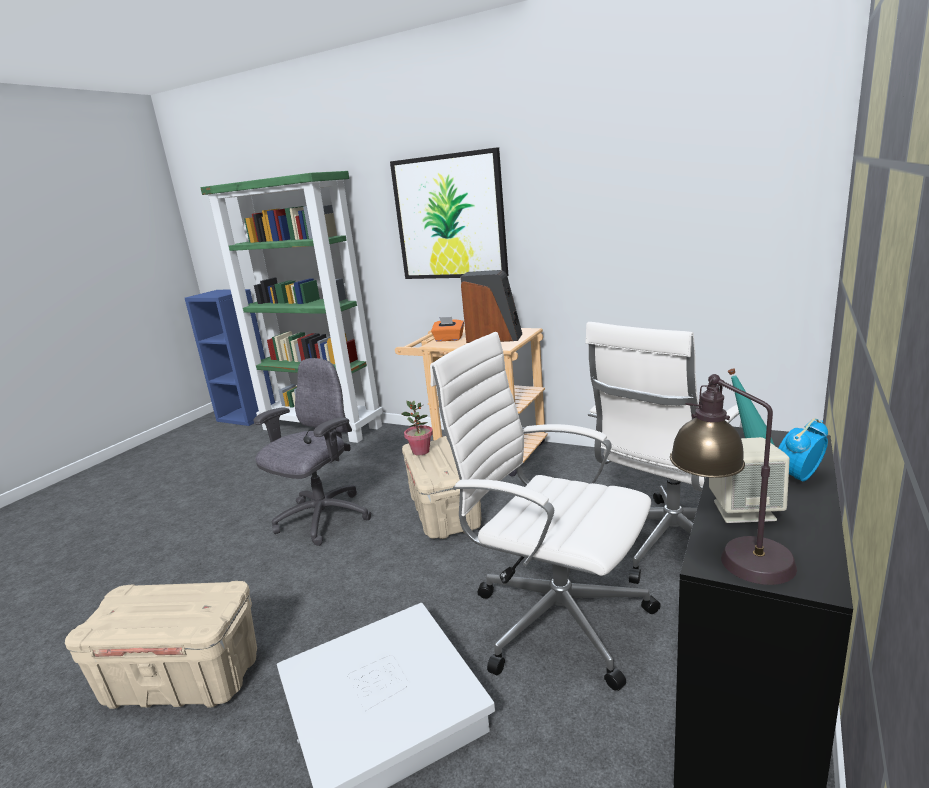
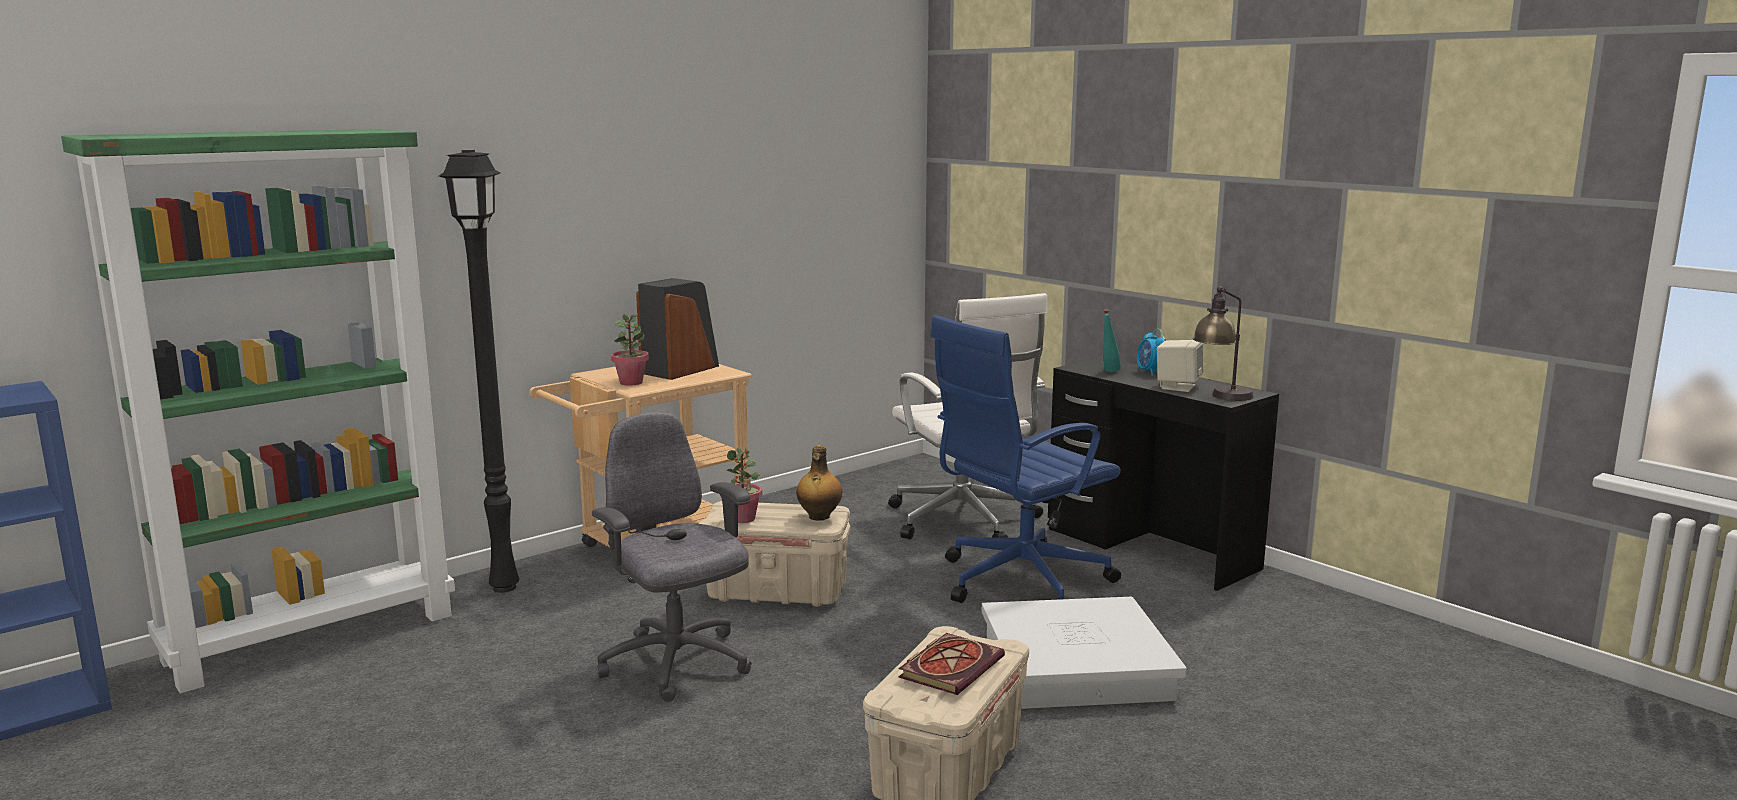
camera: 70 degrees left, 5 degrees down
picture [390,147,509,279] -> none
white office chair [430,332,661,691] -> blue office chair [930,315,1121,603]
orange tissue box [431,317,464,341] -> potted plant [611,314,649,386]
none -> black floor lamp [439,150,519,593]
none -> bottle [796,445,843,521]
none -> book [899,633,1005,695]

